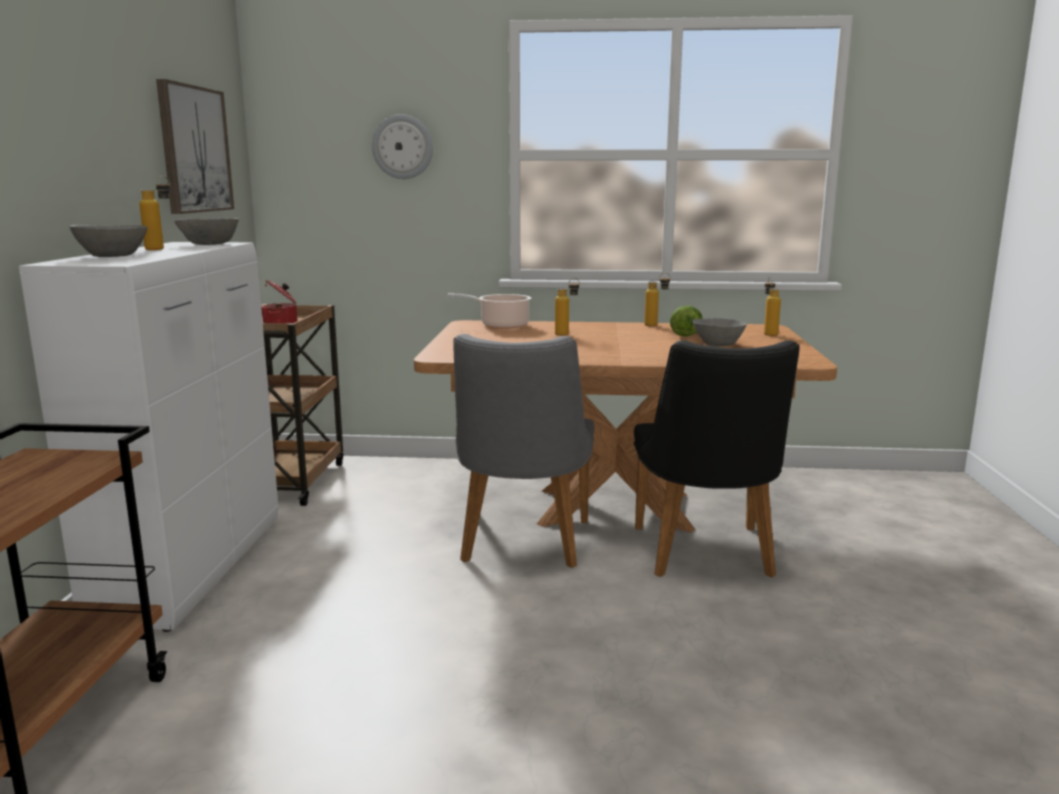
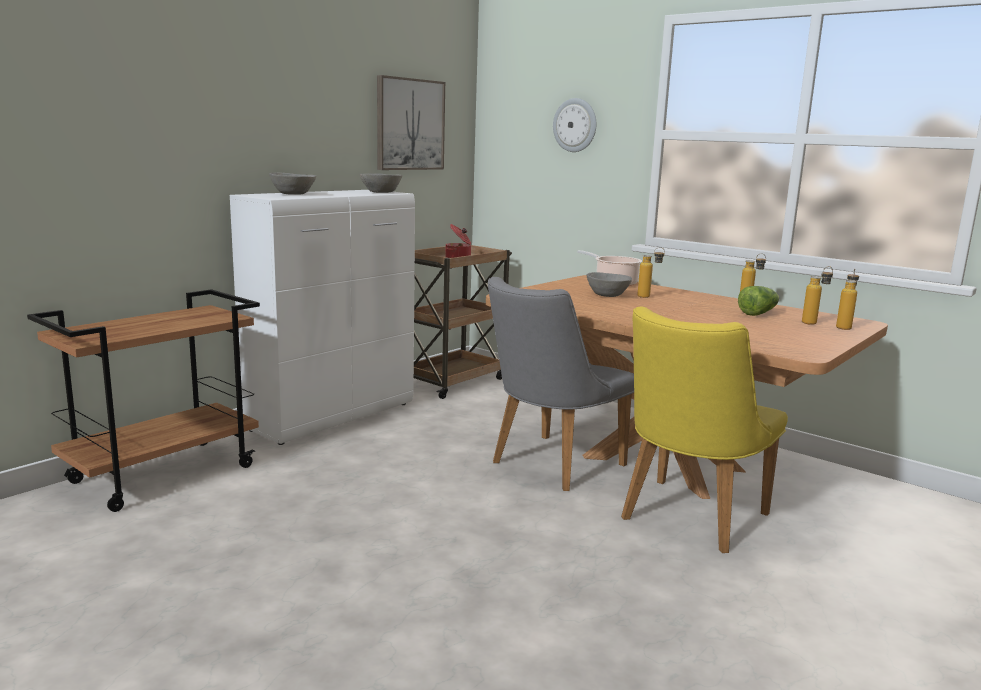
camera: 35 degrees right, 0 degrees up
bottle [139,176,170,250] -> bottle moved to [802,266,833,325]
black chair [634,340,800,577] -> yellow chair [621,307,788,553]
grey bowl [692,318,747,346] -> grey bowl moved to [587,272,632,297]

